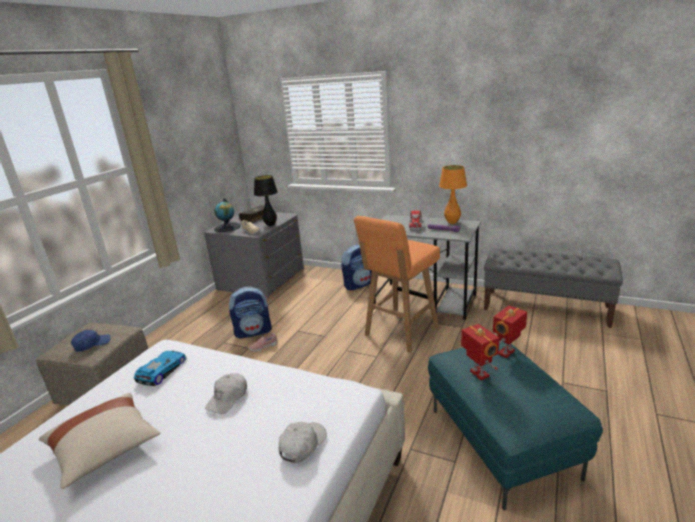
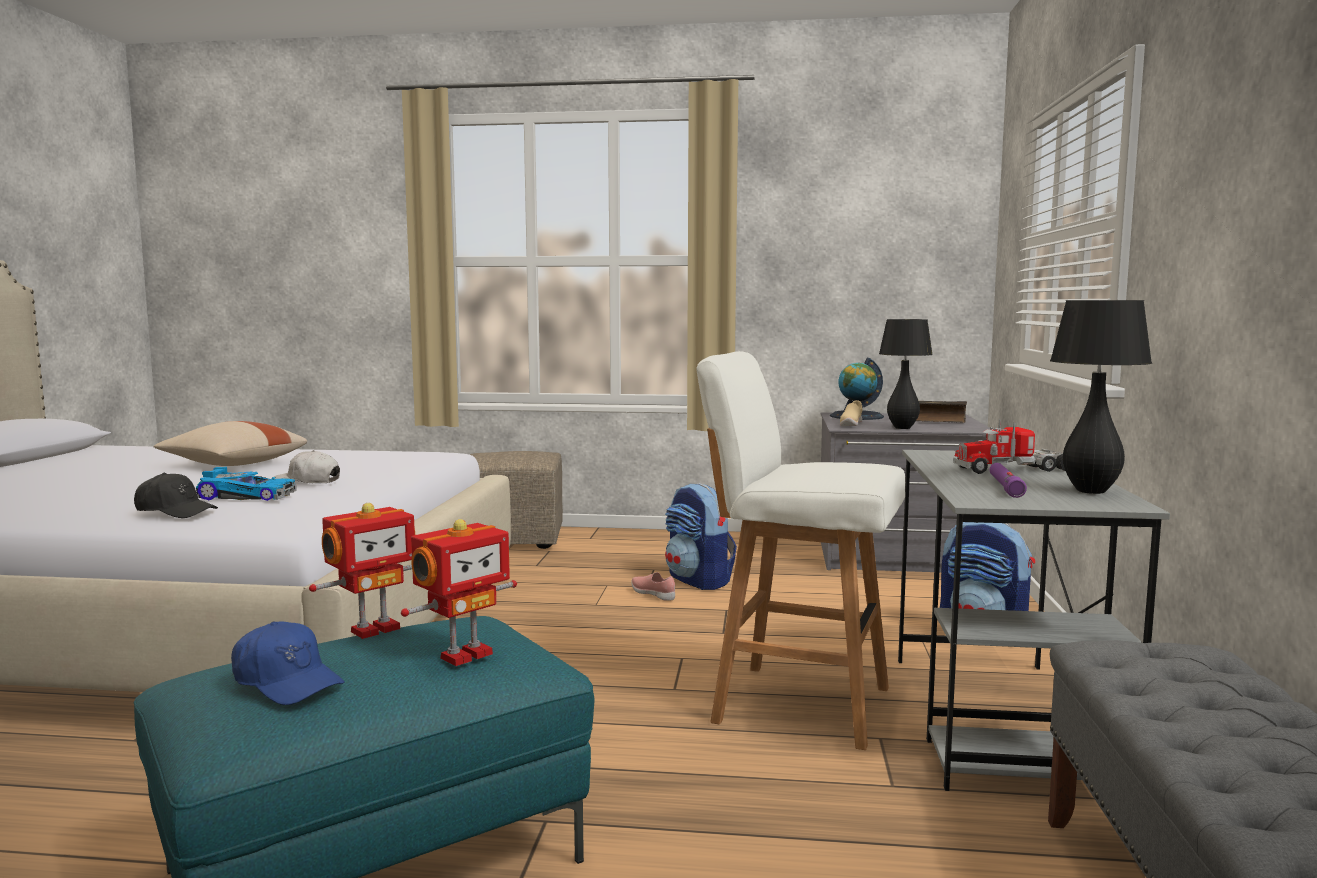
camera: 70 degrees right, 15 degrees down
blue cap [71,330,111,352] -> blue cap moved to [231,621,345,705]
toy car [134,351,187,386] -> toy car moved to [196,467,297,501]
white cap [279,422,327,463] -> black cap [134,473,218,518]
orange stool [354,216,440,353] -> white stool [696,351,905,750]
orange table lamp [439,165,467,224] -> black table lamp [1050,300,1152,494]
toy robot [493,306,527,358] -> toy robot turned 105 degrees clockwise [401,519,517,666]

